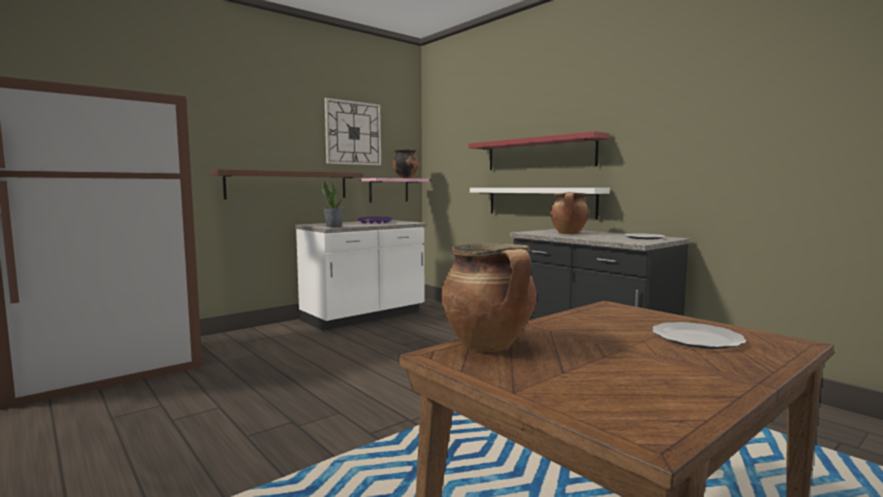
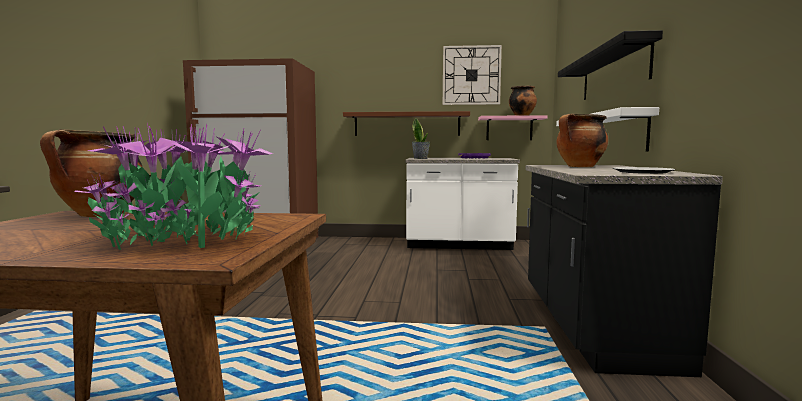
camera: 45 degrees right, 0 degrees up
red shelf [468,131,610,170] -> black shelf [558,30,663,100]
plate [652,322,746,349] -> potted plant [75,123,273,250]

